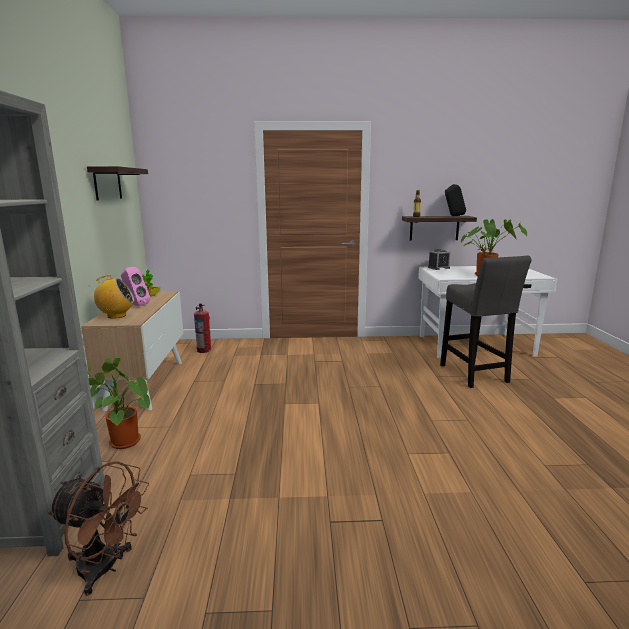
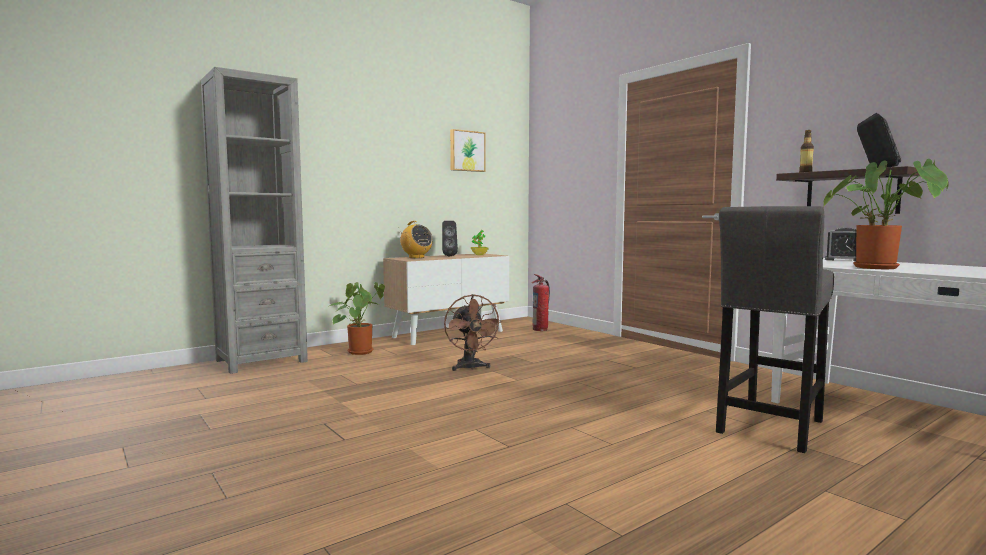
camera: 55 degrees right, 10 degrees down
brown fan [47,461,149,596] -> brown fan moved to [444,294,502,371]
shelf [87,166,148,200] -> picture [450,129,486,172]
pink speaker [121,267,150,306] -> black speaker [442,221,458,257]

